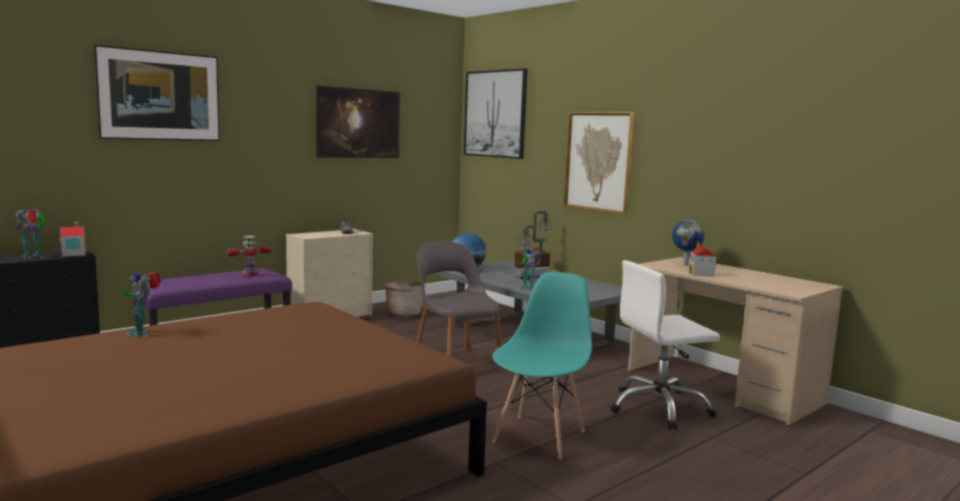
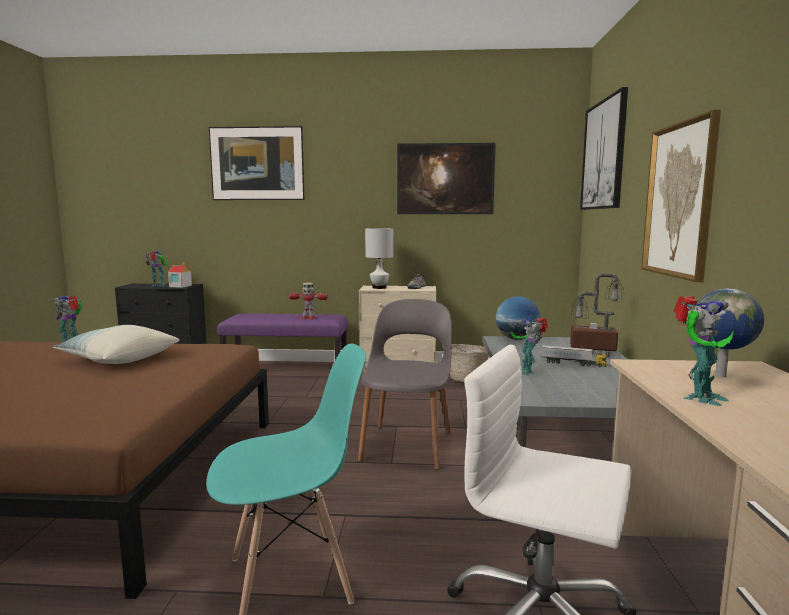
camera: 45 degrees right, 0 degrees up
toy house [689,242,716,277] -> toy robot [673,296,734,406]
none -> pillow [53,325,180,364]
none -> white table lamp [365,228,393,289]

